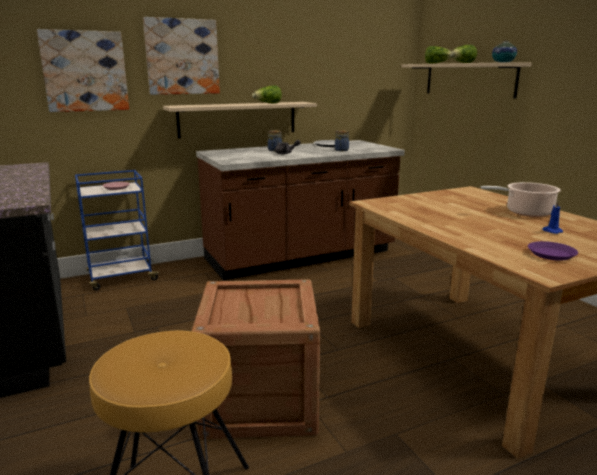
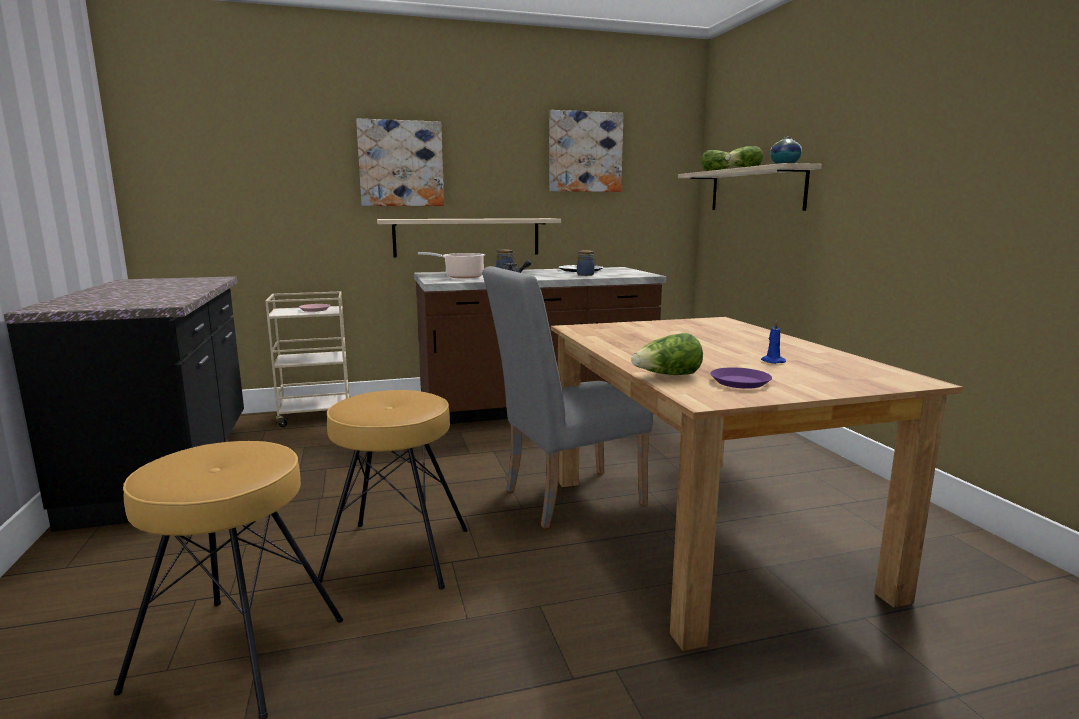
camera: 10 degrees right, 5 degrees down
picture [37,29,129,112] -> picture moved to [549,110,624,192]
blue cart [75,170,161,290] -> beige cart [265,291,350,427]
crate [191,279,320,439] -> brown stool [317,390,468,589]
lettuce [252,85,282,103] -> lettuce moved to [631,333,703,375]
cooking pot [481,182,561,217] -> cooking pot moved to [418,252,485,279]
none -> grey chair [482,266,653,529]

